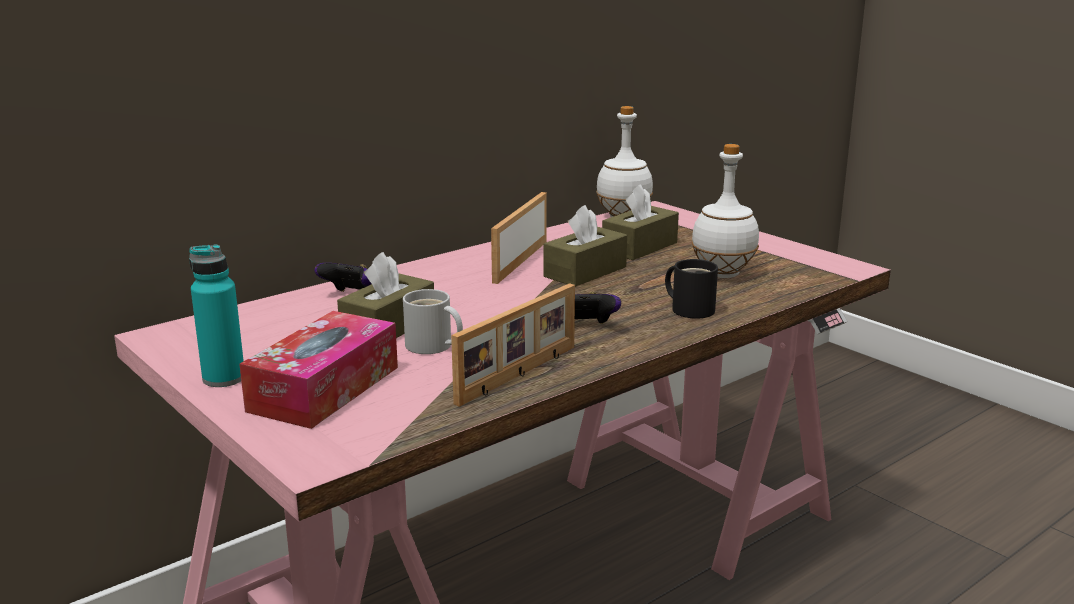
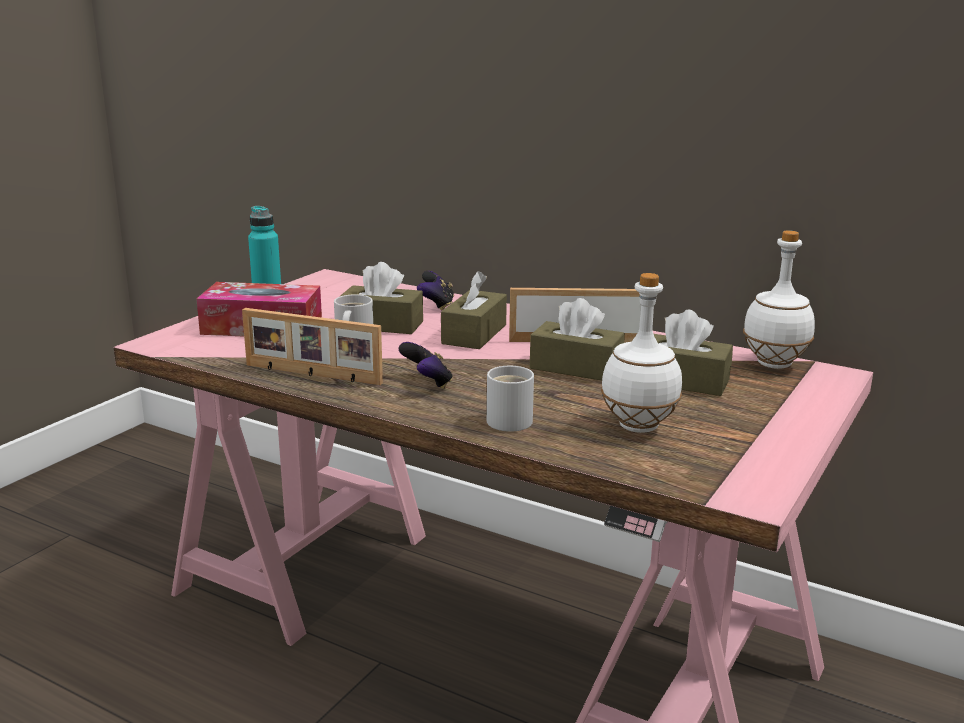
camera: 70 degrees right, 0 degrees up
black mug [665,259,718,319] -> white mug [487,366,534,432]
none -> brown tissue box [441,271,507,349]

